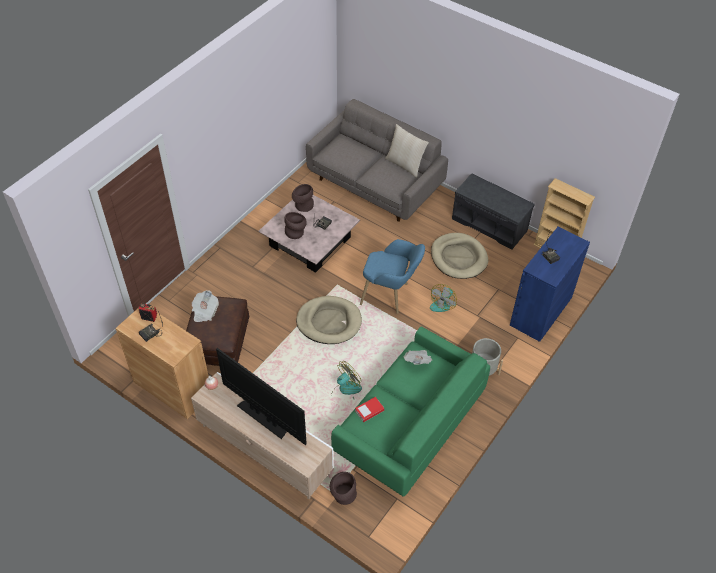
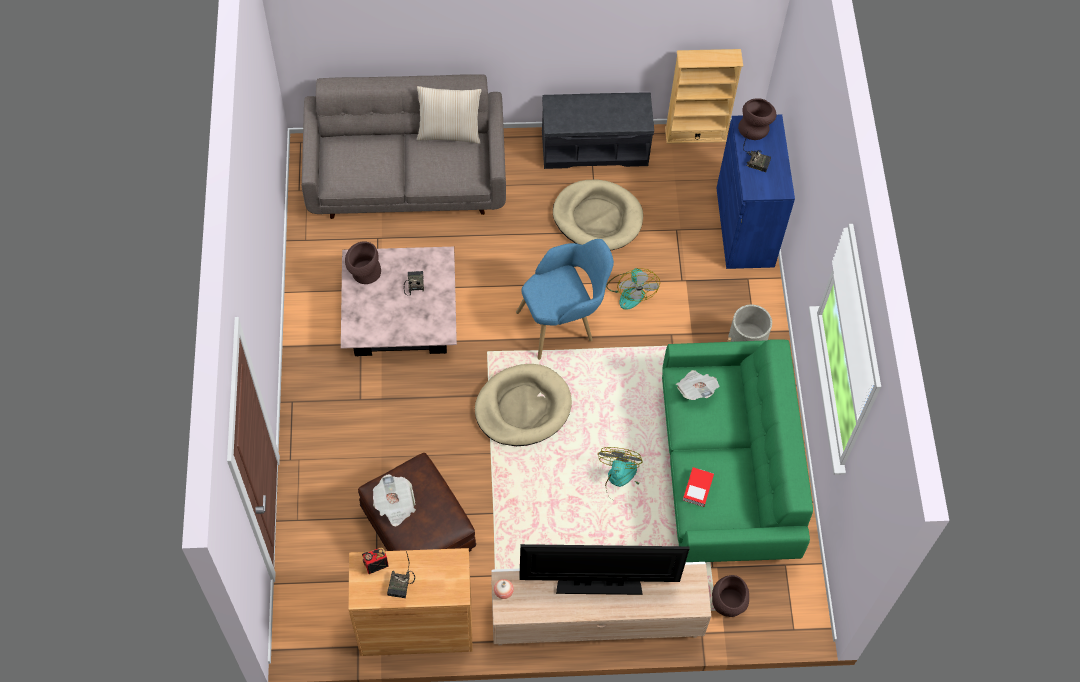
camera: 40 degrees left, 10 degrees up
brown vase [284,212,307,239] -> brown vase moved to [738,98,776,140]

